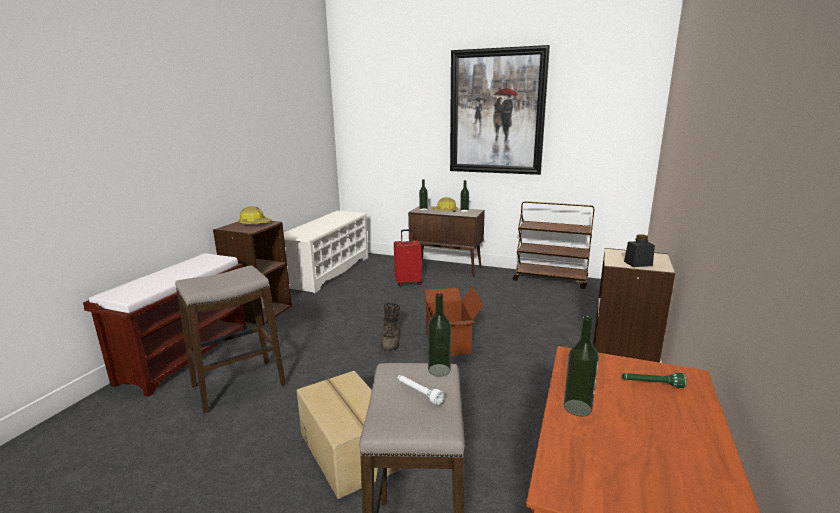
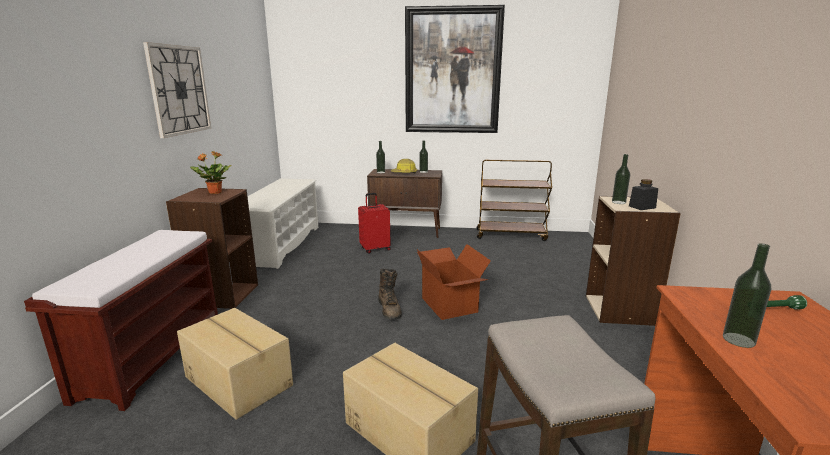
camera: 15 degrees left, 0 degrees up
stool [175,265,286,414] -> cardboard box [177,308,293,420]
hard hat [238,206,272,224] -> potted plant [190,151,232,194]
white flashlight [398,375,444,405] -> none
bottle [428,293,451,376] -> bottle moved to [612,154,630,204]
none -> wall clock [143,42,211,138]

